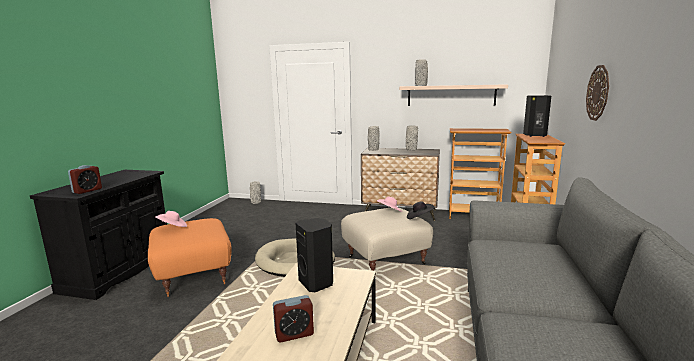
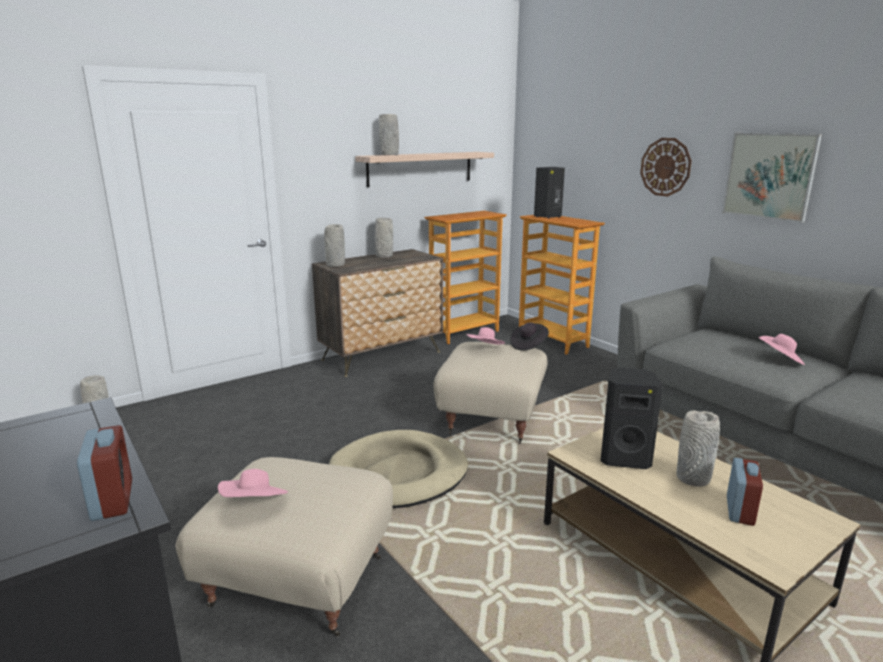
camera: 50 degrees left, 5 degrees up
orange ottoman [148,218,232,297] -> beige ottoman [176,457,393,637]
none -> grey vase [676,410,720,487]
none -> picture [722,133,822,223]
none -> pink hat [759,334,805,365]

